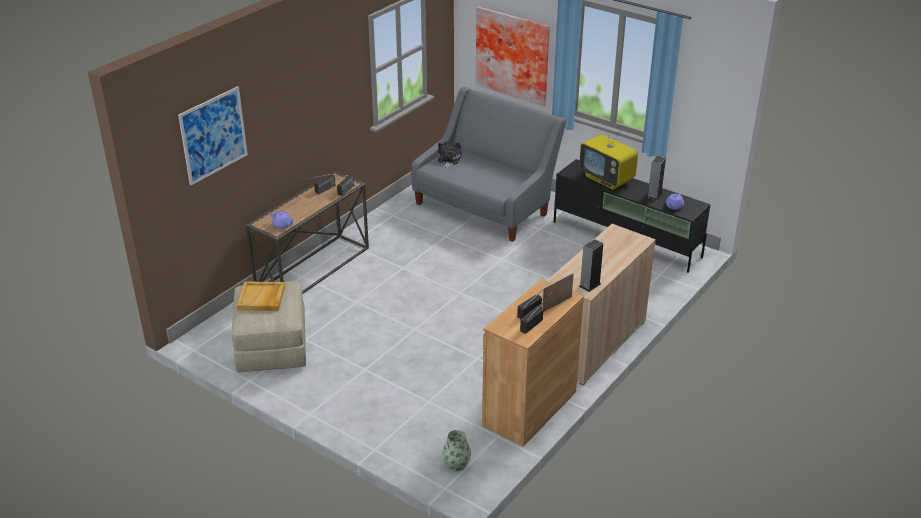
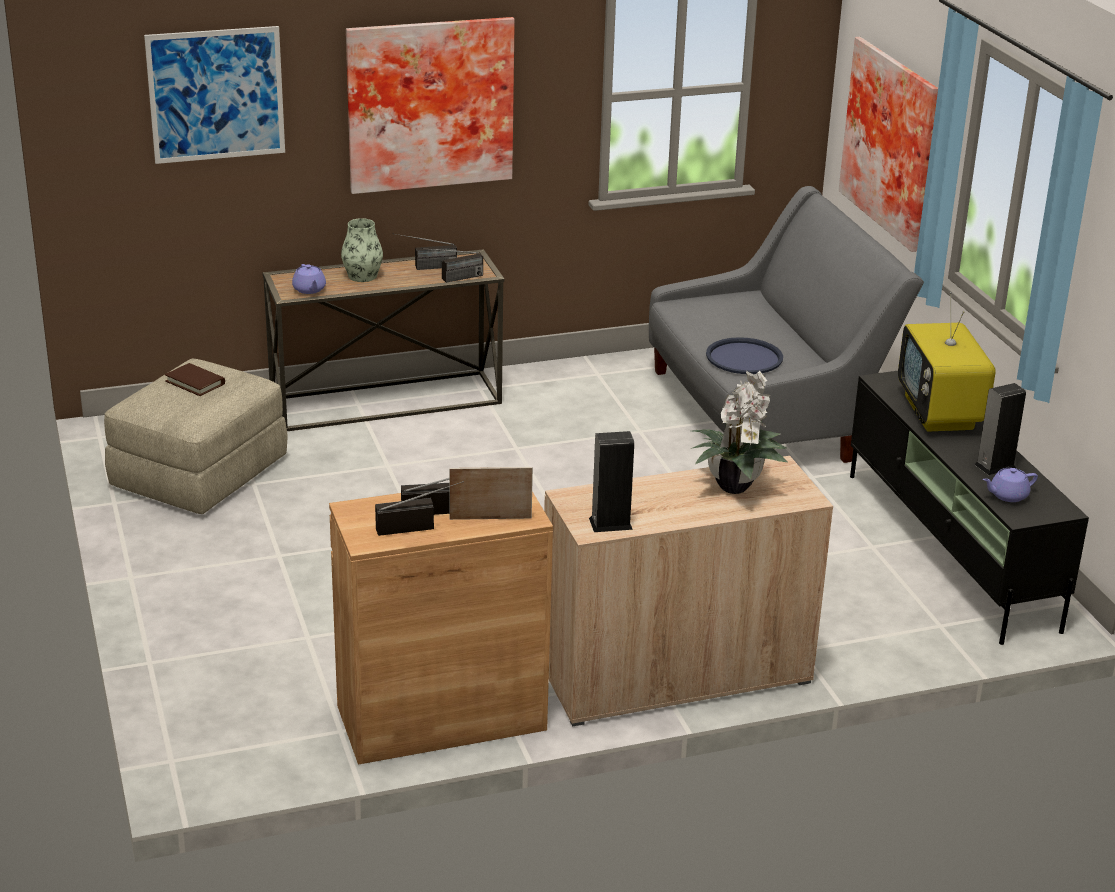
camera: 35 degrees right, 5 degrees down
beige tray [237,281,285,311] -> brown book [165,363,225,396]
plush toy [437,141,461,169] -> none
vase [442,430,471,472] -> vase moved to [341,218,383,282]
none -> picture [346,17,515,194]
none -> potted plant [690,371,788,494]
none -> blue tray [706,337,783,374]

